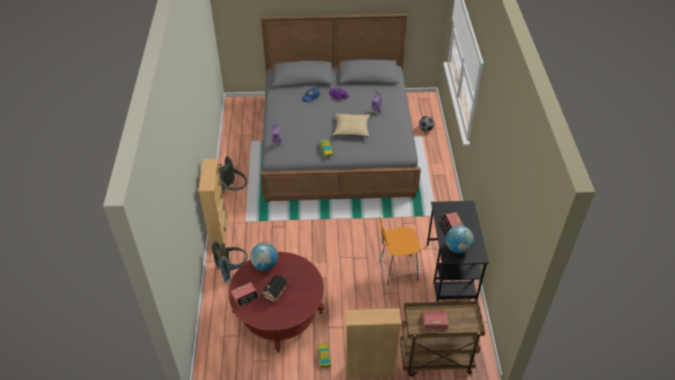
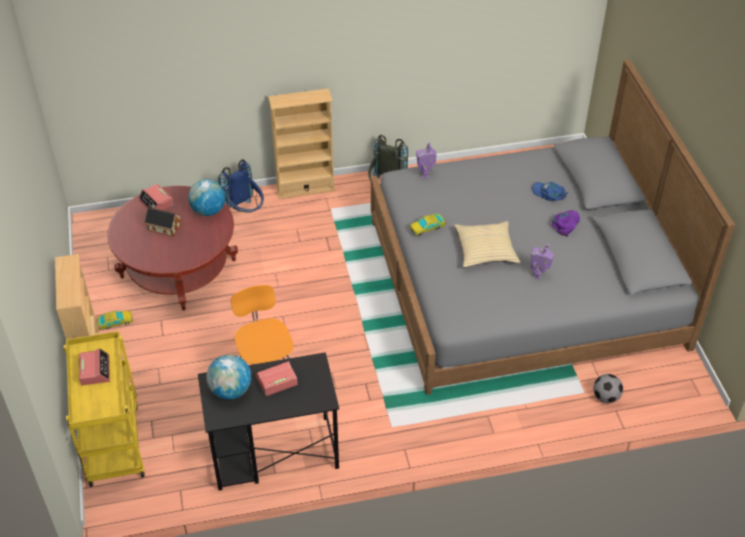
camera: 80 degrees right, 0 degrees up
grey backpack [212,241,248,283] -> blue backpack [218,159,264,212]
brown cart [400,299,485,377] -> yellow cart [64,331,145,487]

